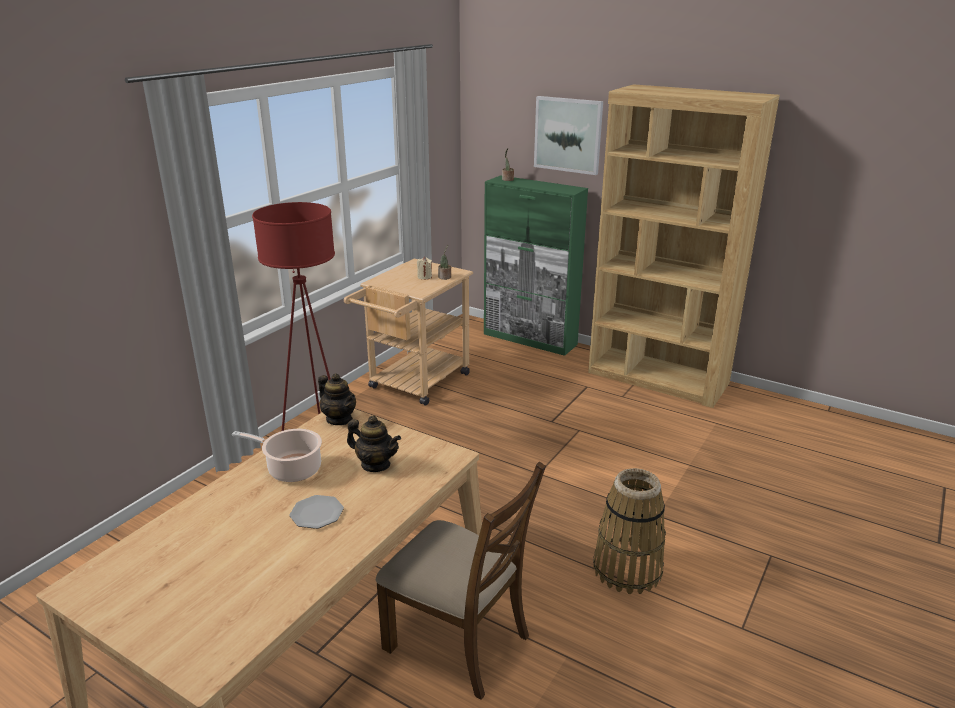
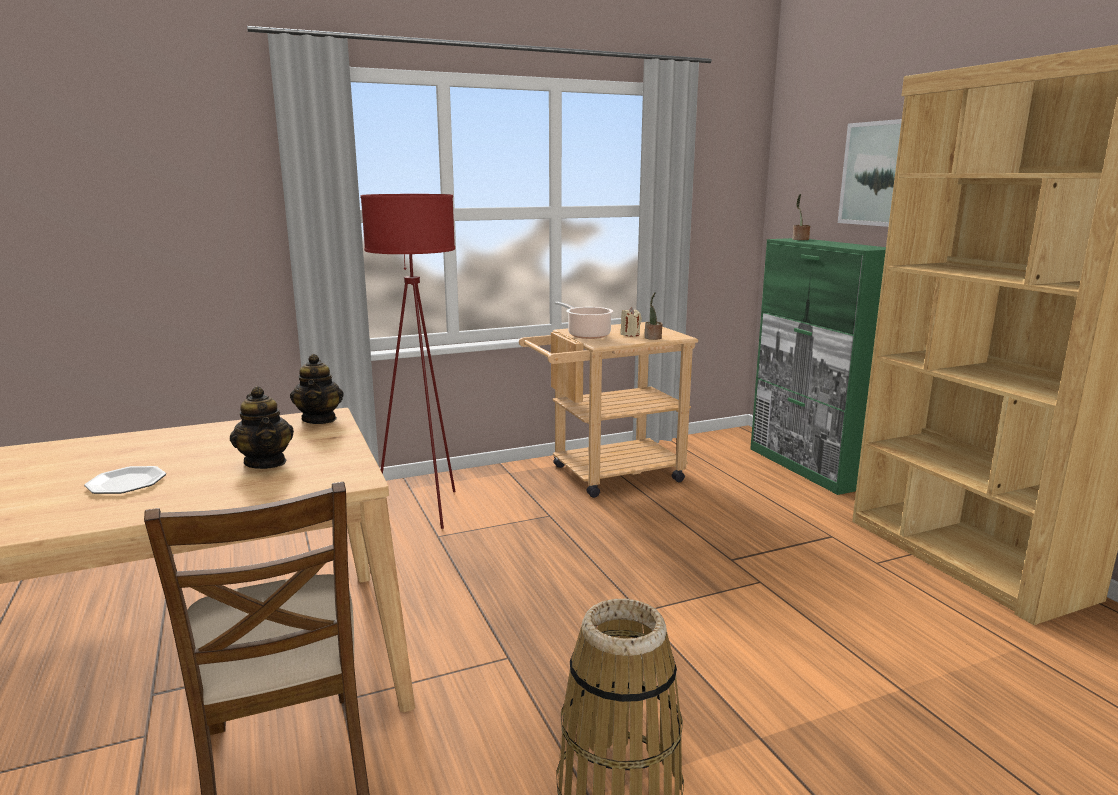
camera: 35 degrees right, 10 degrees down
cooking pot [232,429,322,482] -> cooking pot moved to [554,302,613,339]

